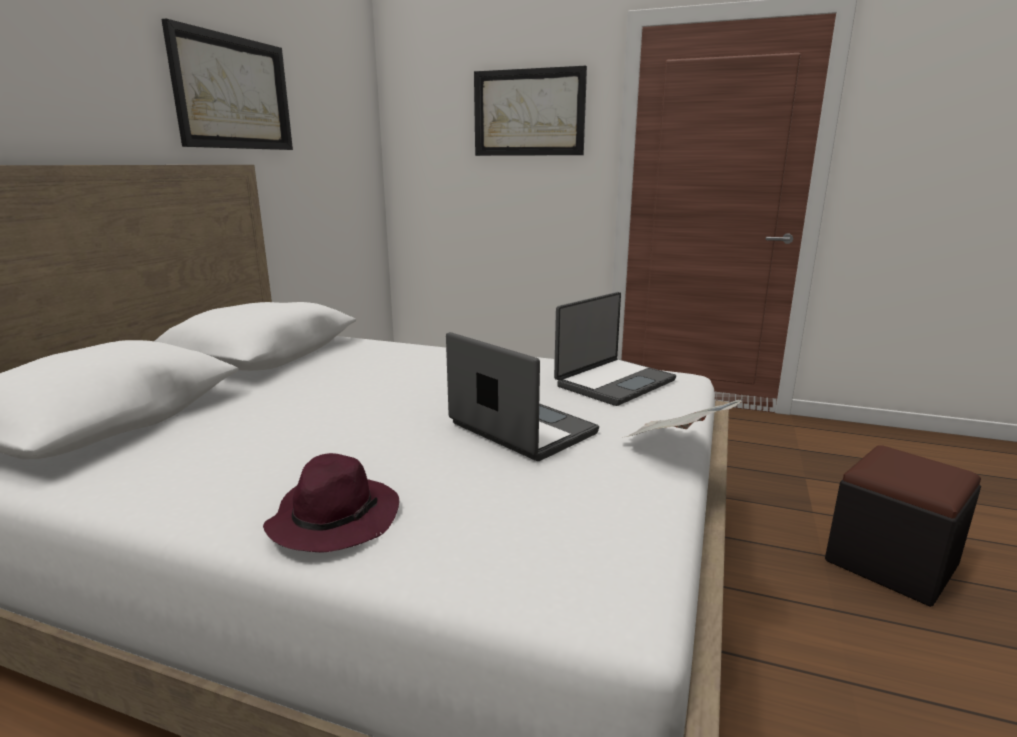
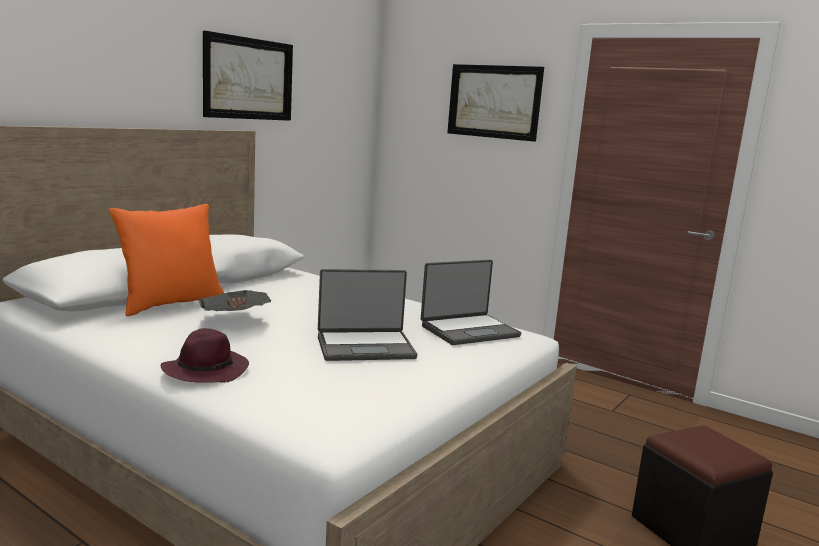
camera: 15 degrees right, 5 degrees down
laptop [446,332,599,461] -> laptop turned 105 degrees clockwise [318,269,417,361]
newspaper [622,399,742,438] -> newspaper moved to [198,290,271,311]
none -> orange pillow [109,204,224,316]

